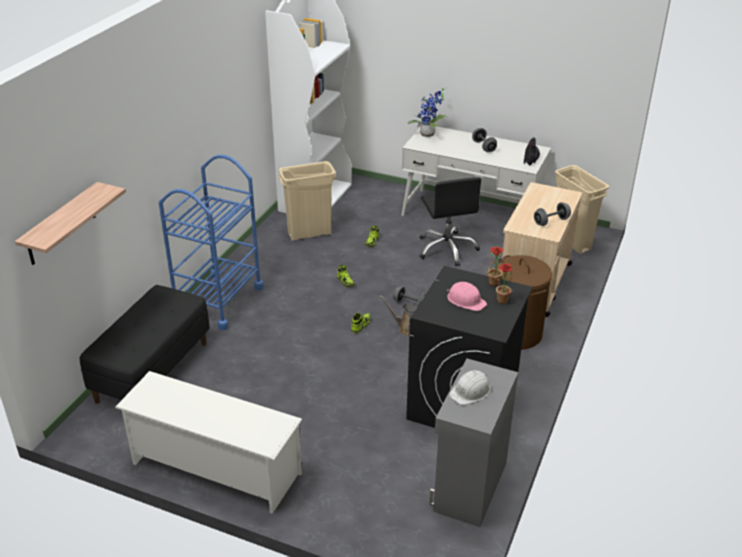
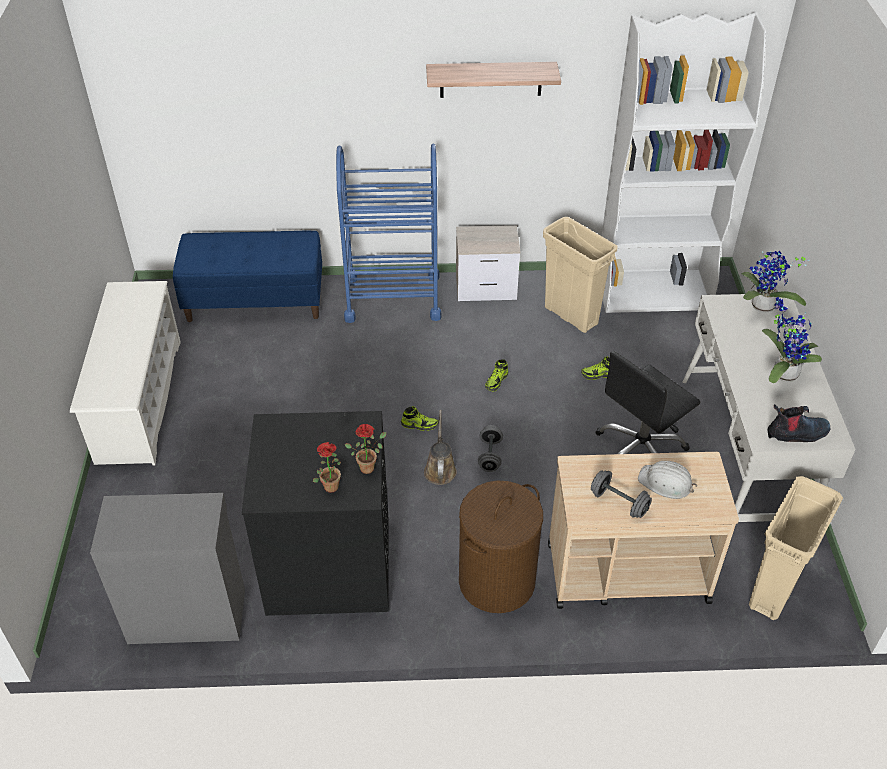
camera: 65 degrees right, 10 degrees up
shelf [15,182,126,265] -> shelf moved to [426,62,561,98]
black bench [80,285,210,404] -> blue bench [173,231,322,322]
pink hard hat [447,282,487,311] -> none
white hard hat [449,370,490,405] -> white hard hat moved to [638,461,697,499]
grey dumbbell [472,128,497,152] -> potted plant [762,297,822,383]
none -> nightstand [456,225,520,301]

